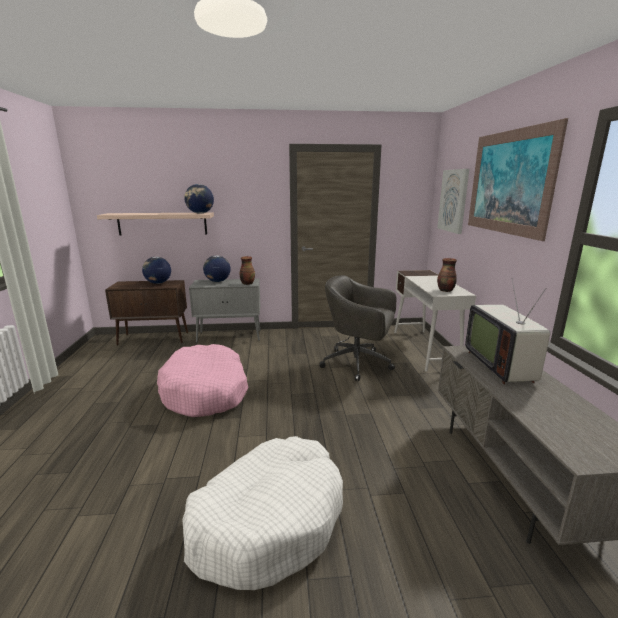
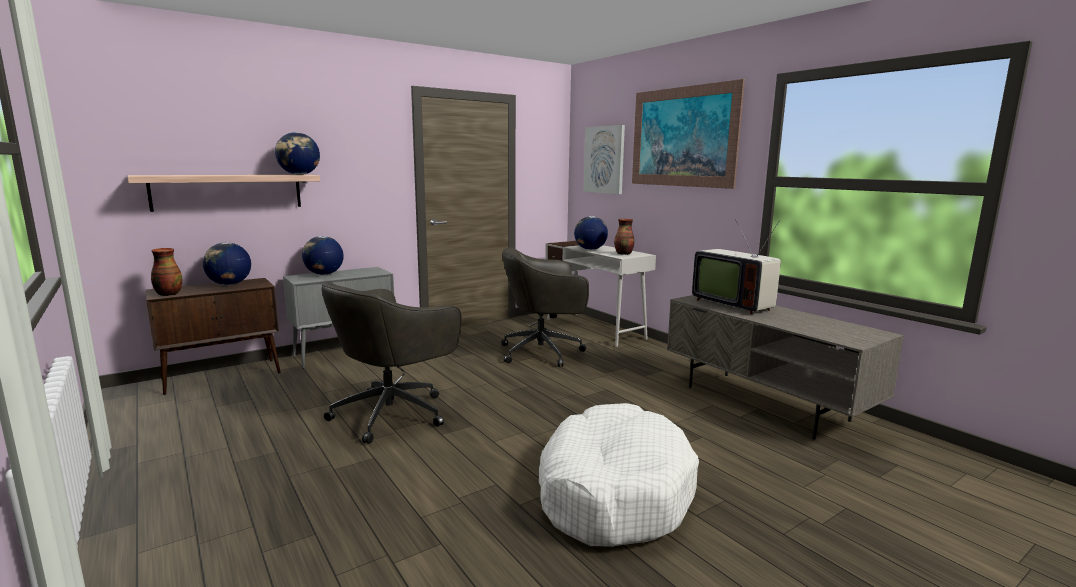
camera: 30 degrees left, 5 degrees down
pink dog bed [157,344,249,417] -> grey office chair [321,282,462,444]
vase [240,256,255,285] -> vase moved to [151,248,182,296]
none -> globe [574,216,608,250]

